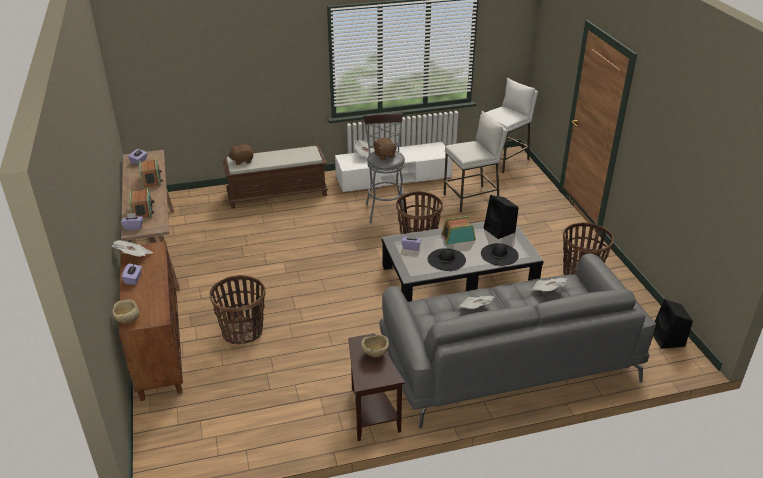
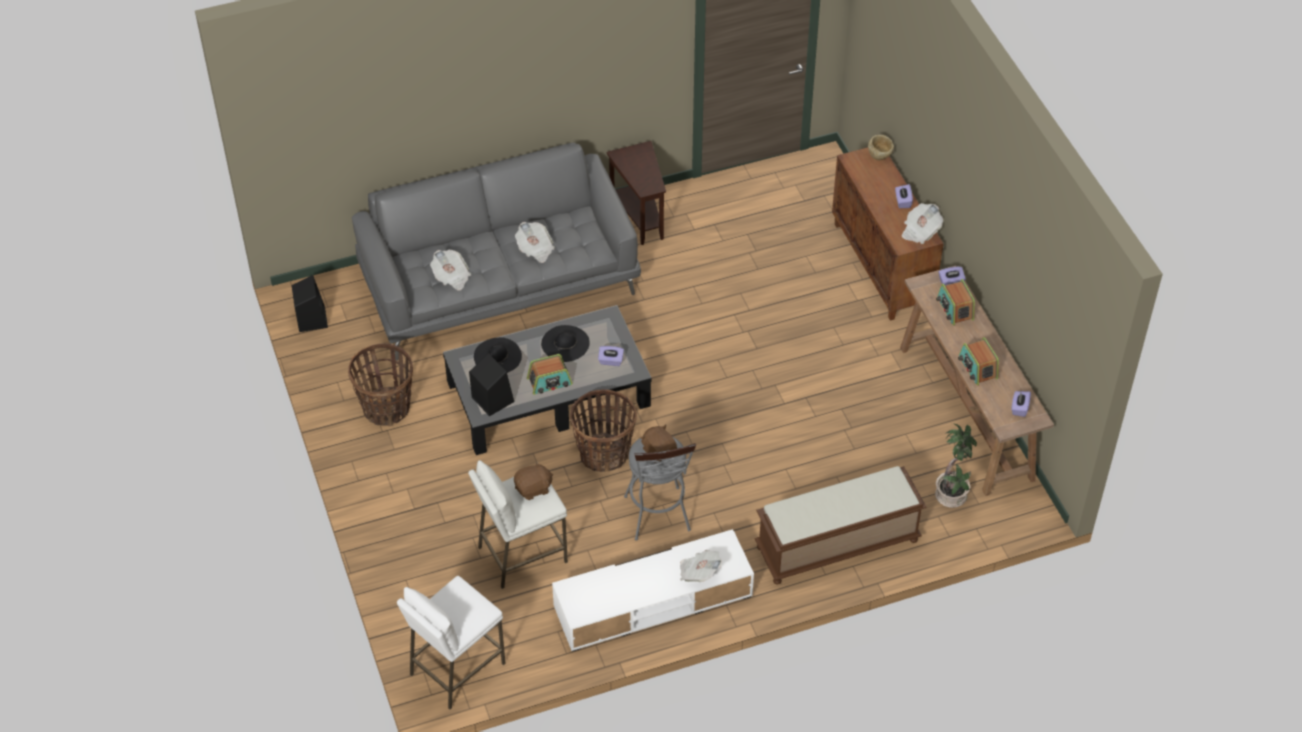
camera: 175 degrees right, 15 degrees up
basket [210,275,265,344] -> none
brown plush toy [228,144,254,165] -> brown plush toy moved to [514,461,553,500]
beige bowl [361,335,389,357] -> none
none -> potted plant [935,423,977,508]

